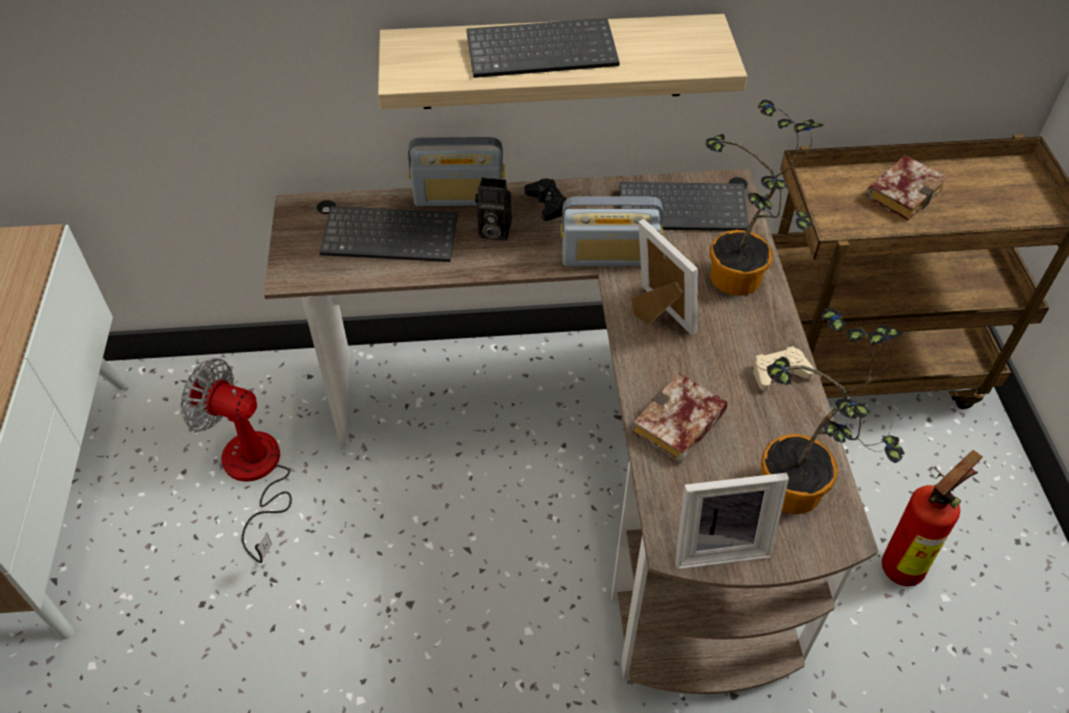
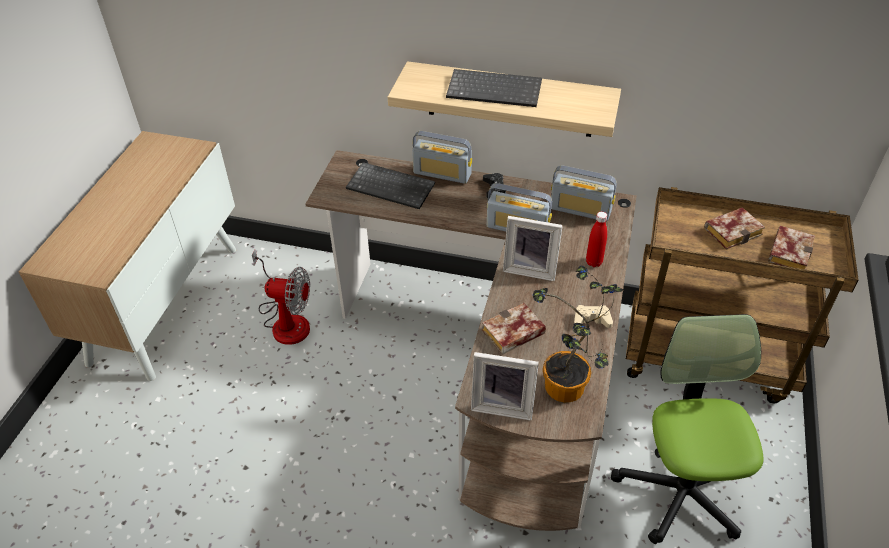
camera: 20 degrees right, 5 degrees down
fan [180,358,292,563] -> fan turned 150 degrees clockwise [252,249,310,345]
camera [475,177,512,241] -> none
keyboard [619,182,749,231] -> radio [551,165,617,222]
picture frame [632,219,698,336] -> picture frame turned 120 degrees clockwise [503,216,563,281]
potted plant [706,100,824,296] -> red bottle [586,212,607,267]
fire extinguisher [882,450,983,586] -> office chair [611,314,763,544]
none -> book [768,226,815,270]

